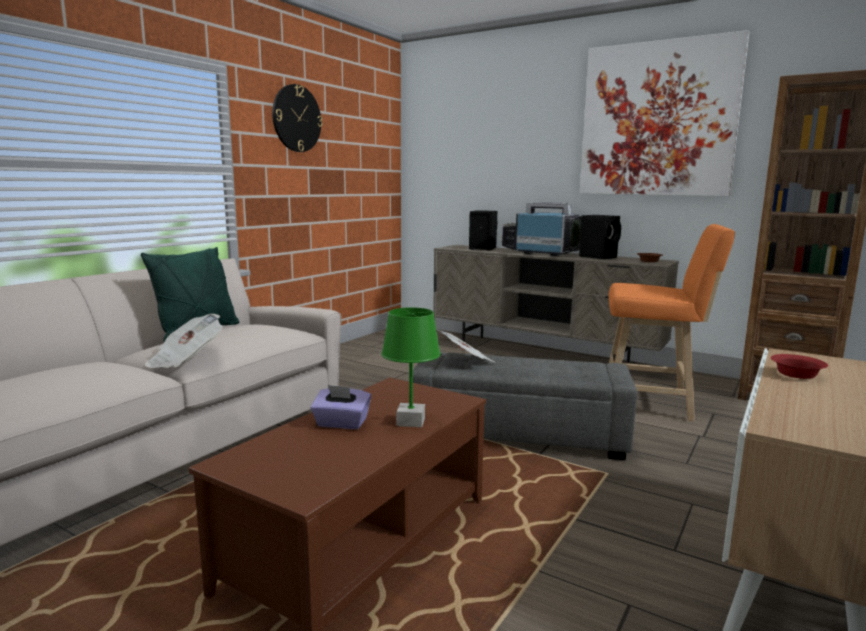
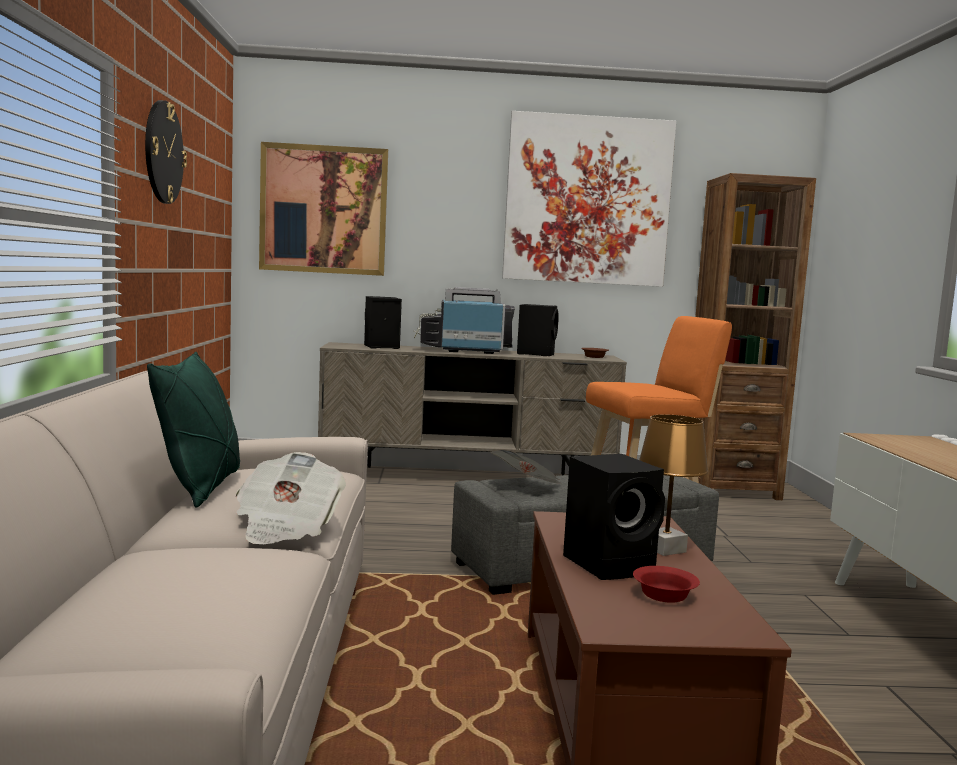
camera: 35 degrees left, 5 degrees down
purple tissue box [311,385,371,429] -> black speaker [563,454,665,580]
green table lamp [381,308,441,427] -> brown table lamp [639,414,708,556]
red bowl [771,354,828,379] -> red bowl moved to [633,566,700,603]
none -> picture [259,142,388,276]

